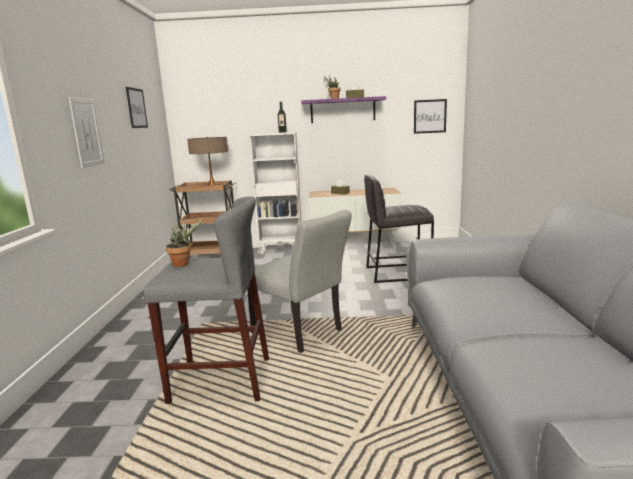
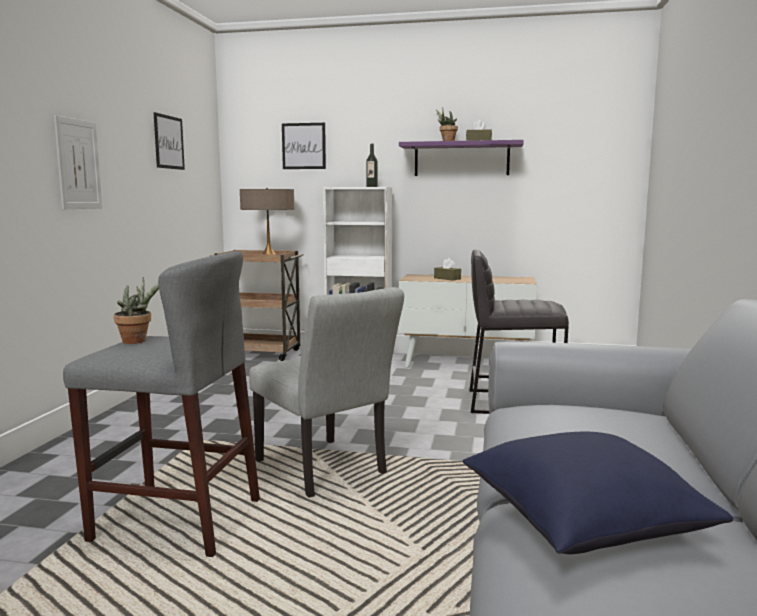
camera: 10 degrees right, 5 degrees down
picture [414,99,447,134] -> picture moved to [282,123,326,169]
none -> blue pillow [463,432,733,554]

